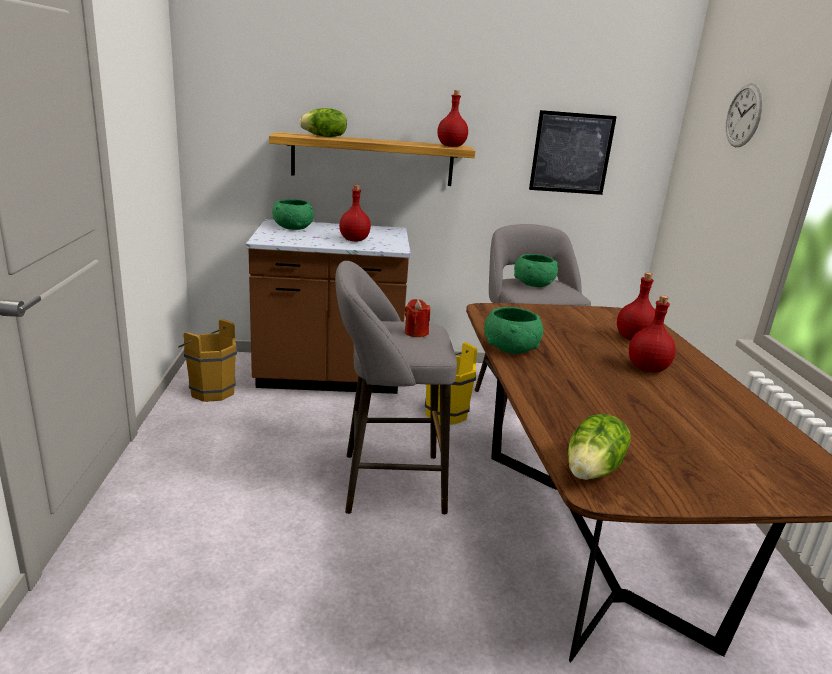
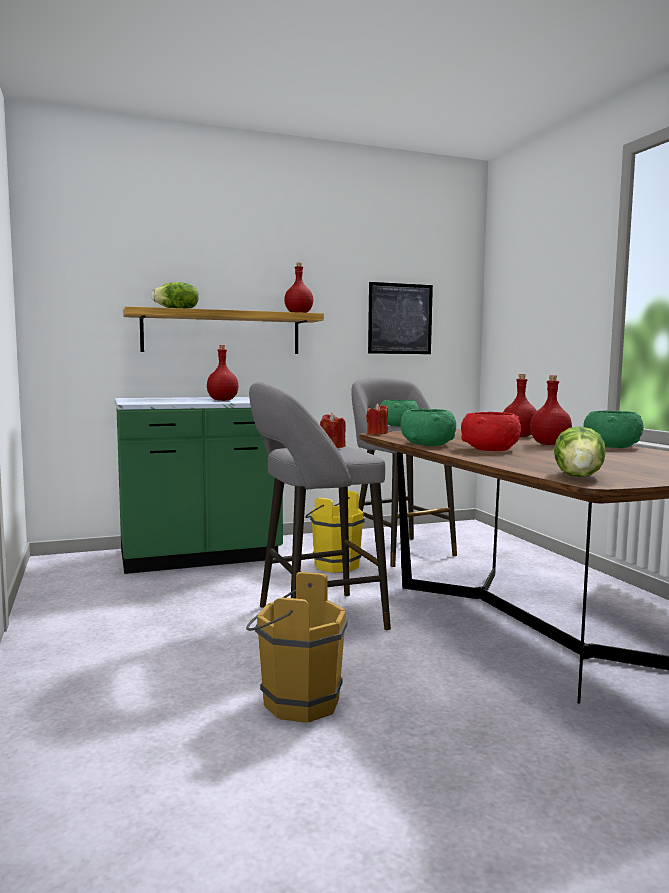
camera: 15 degrees left, 15 degrees down
brown bucket [178,319,237,402] -> brown bucket moved to [246,572,348,723]
brown counter [246,219,411,394] -> green counter [114,397,283,574]
green bowl [272,199,314,230] -> green bowl moved to [583,410,644,448]
wall clock [726,83,763,147] -> none
none -> red candle [366,403,388,434]
none -> red bowl [461,412,521,451]

